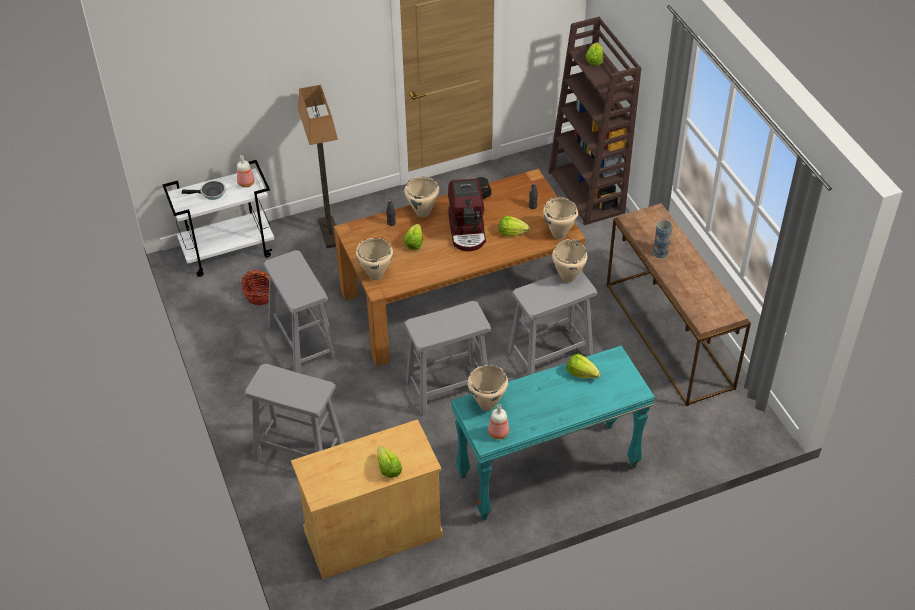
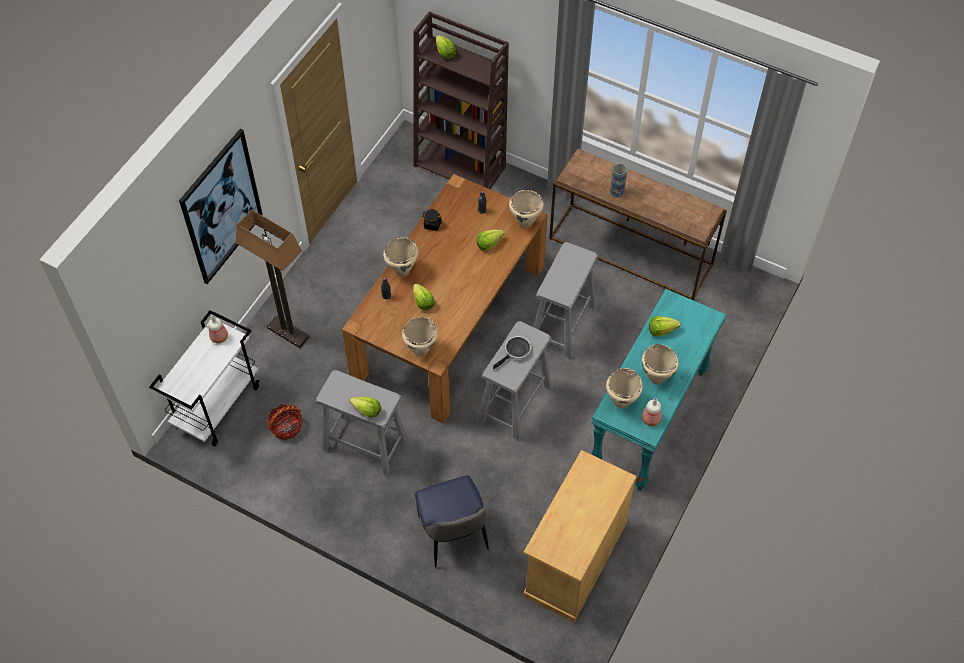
camera: 40 degrees left, 10 degrees up
frying pan [182,181,226,200] -> frying pan moved to [493,336,531,369]
grey stool [244,364,344,461] -> chair [415,475,489,568]
lettuce [377,446,402,478] -> lettuce moved to [349,397,381,418]
coffee machine [448,178,486,251] -> none
beige cooking pot [552,239,587,283] -> beige cooking pot moved to [642,344,678,384]
none -> picture [179,129,263,284]

